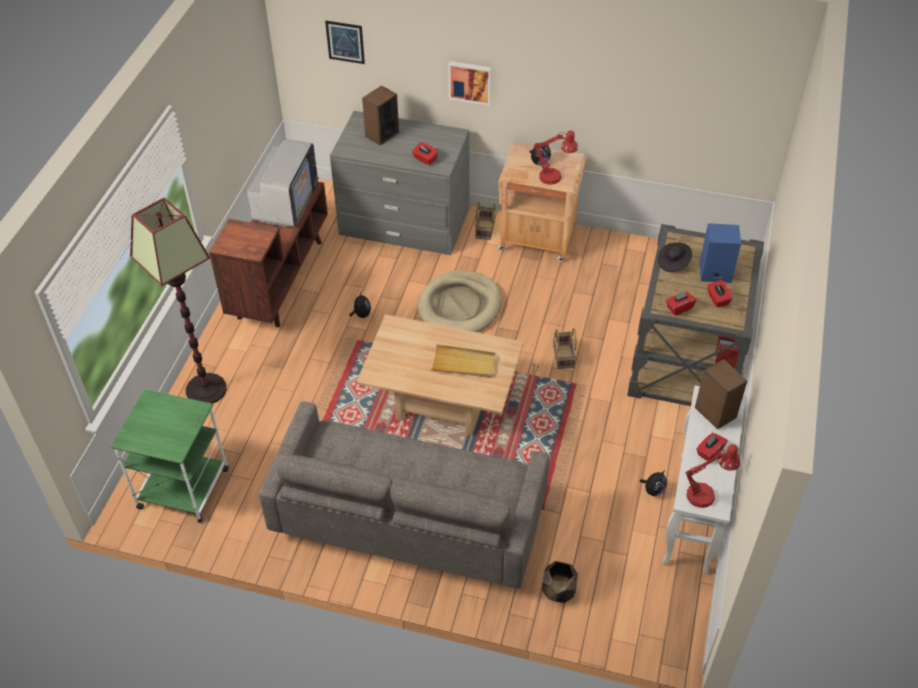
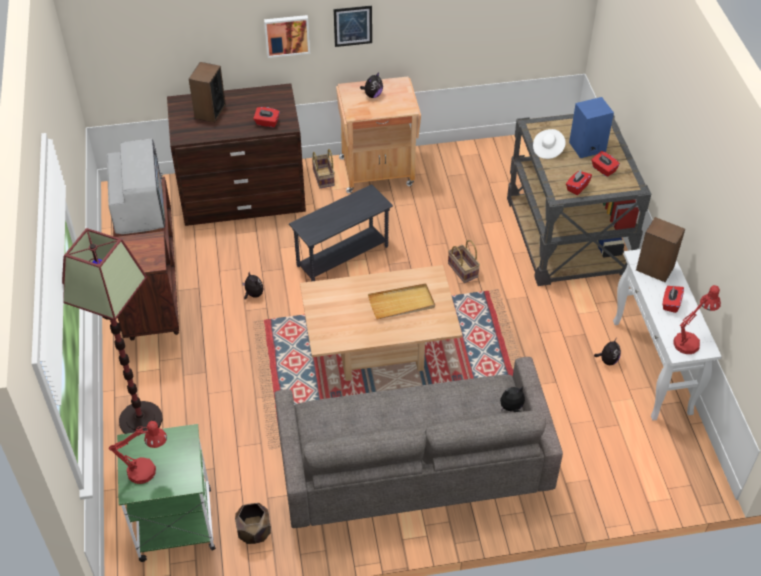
camera: 25 degrees left, 0 degrees up
picture [325,21,365,64] -> picture moved to [334,5,372,47]
grey dresser [330,111,469,255] -> brown dresser [167,83,306,226]
beige dog bed [417,270,501,332] -> grey side table [289,184,393,282]
red table lamp [534,130,578,185] -> red table lamp moved to [109,421,167,484]
brown planter [542,561,578,603] -> brown planter moved to [235,503,271,544]
black hat [658,242,692,272] -> white hat [533,129,566,159]
none -> plush toy [500,386,525,412]

